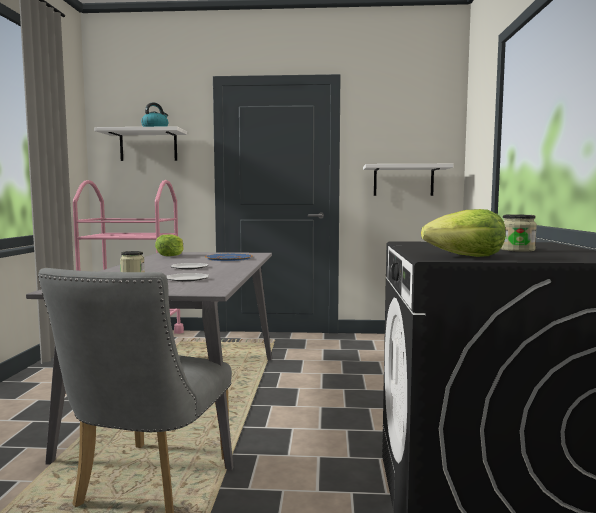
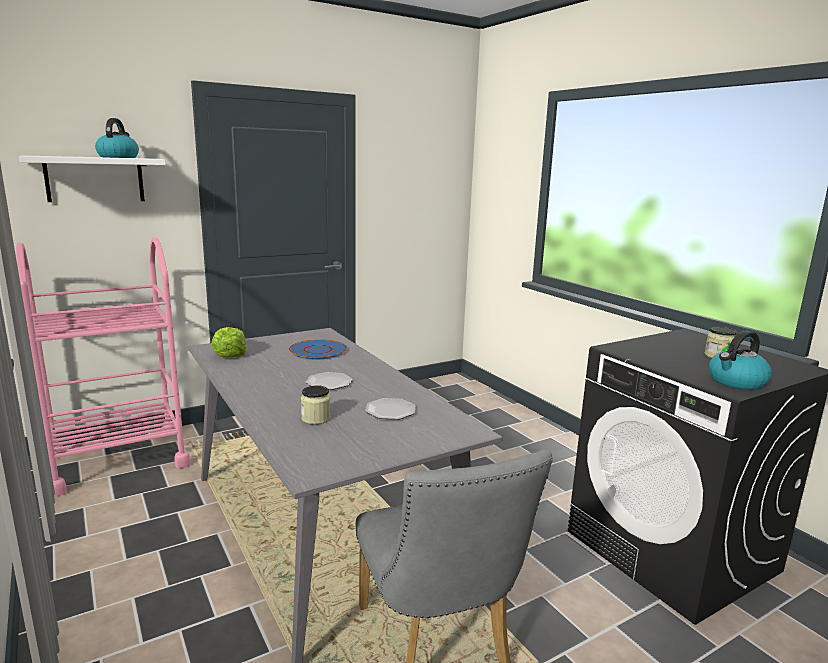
camera: 35 degrees left, 10 degrees up
white shelf [363,164,454,196] -> none
lettuce [421,209,506,257] -> kettle [709,331,772,390]

